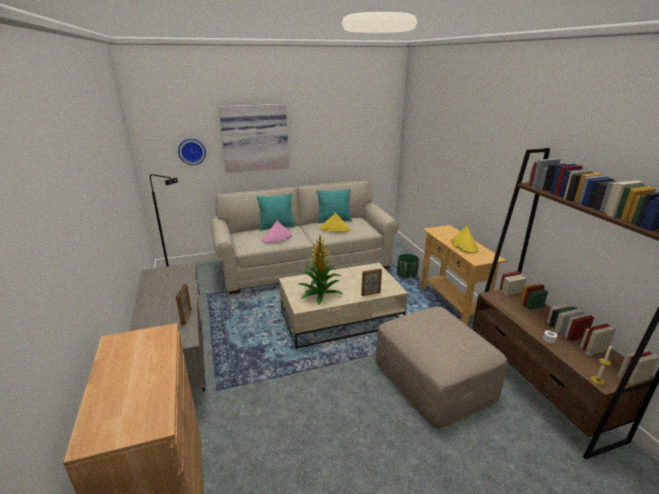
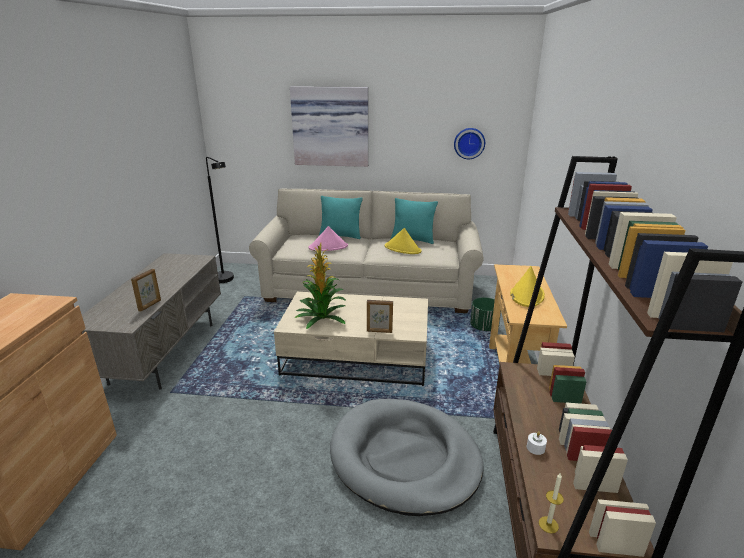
camera: 25 degrees right, 0 degrees up
wall clock [178,139,206,165] -> wall clock moved to [454,128,485,159]
beige ottoman [376,306,507,428] -> grey dog bed [330,399,483,516]

